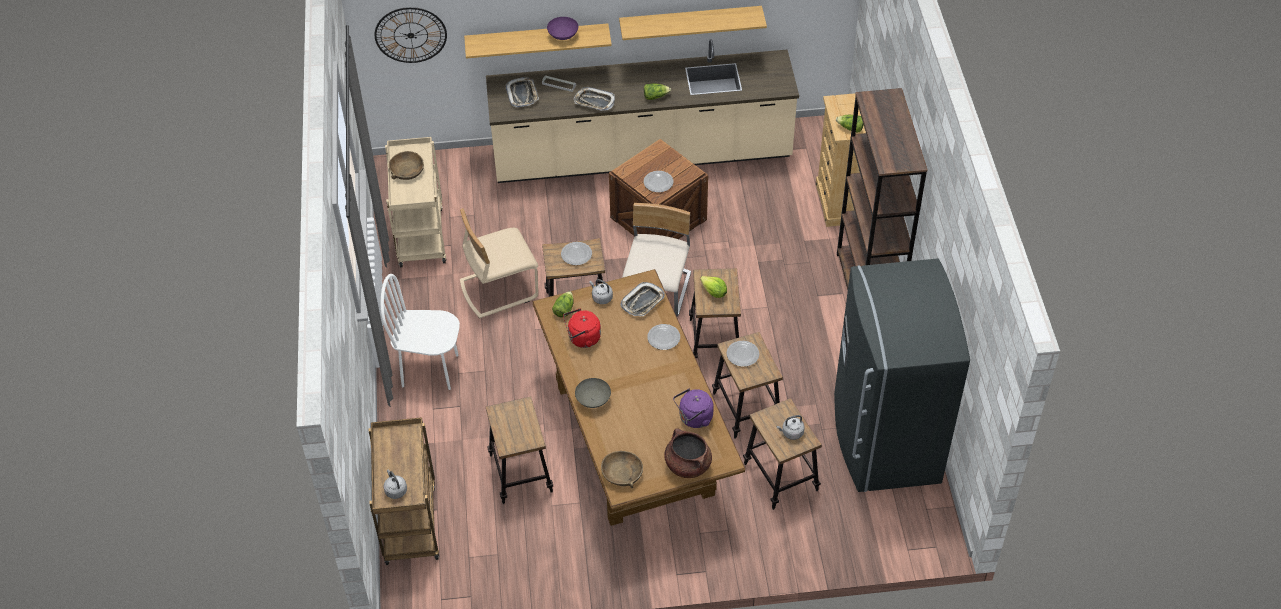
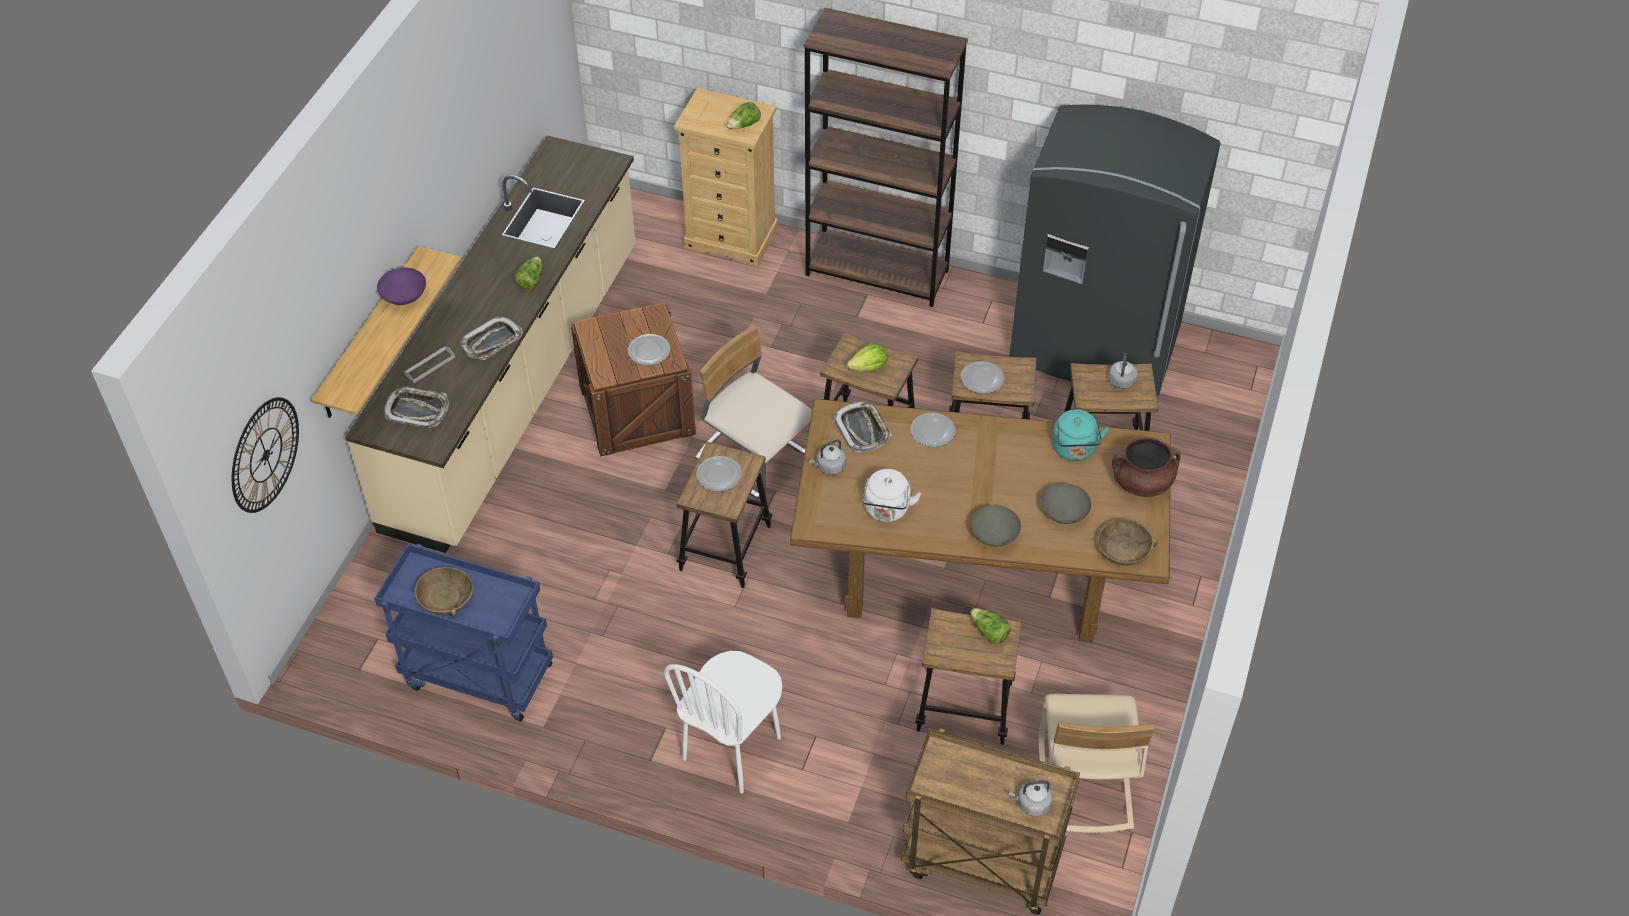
camera: 65 degrees left, 0 degrees up
beige cart [385,137,446,267] -> blue cart [374,544,553,721]
beige chair [460,208,538,319] -> beige chair moved to [1039,694,1155,833]
lettuce [552,291,574,318] -> lettuce moved to [970,608,1011,644]
red kettle [563,308,601,348] -> white kettle [862,469,921,522]
shelf [619,6,767,40] -> none
purple kettle [673,388,714,428] -> turquoise kettle [1052,409,1109,461]
none -> grey bowl [1041,483,1091,524]

